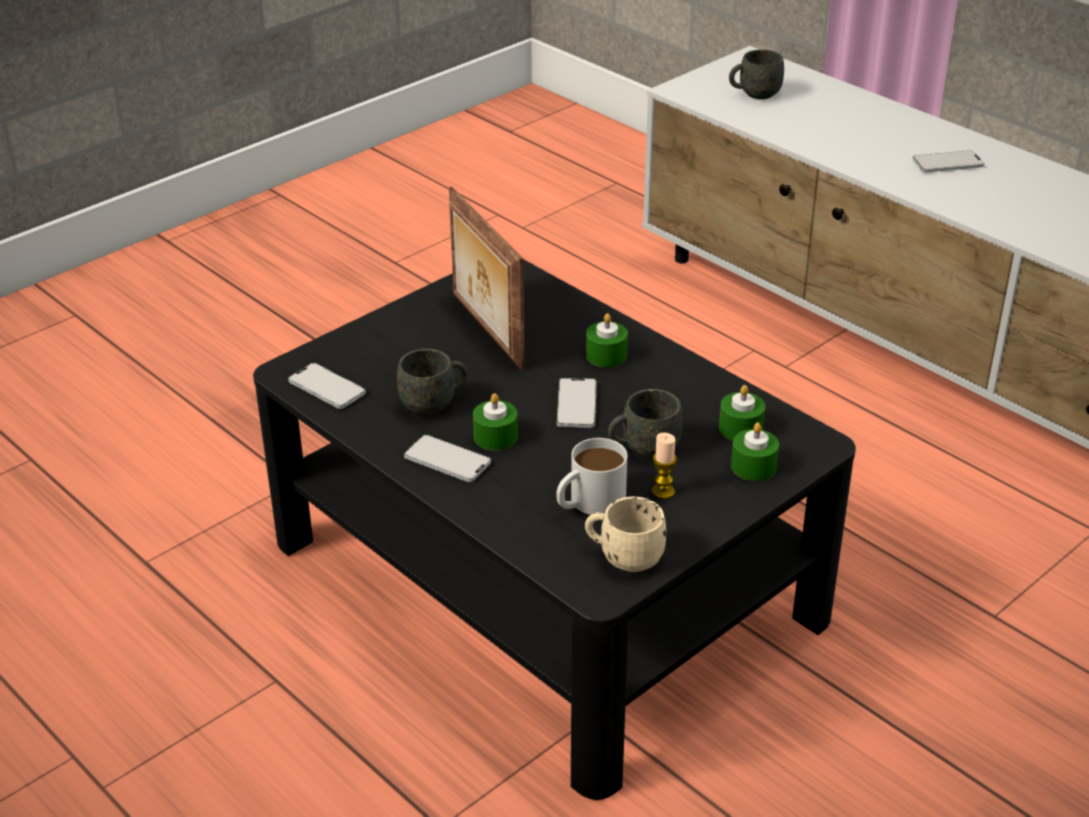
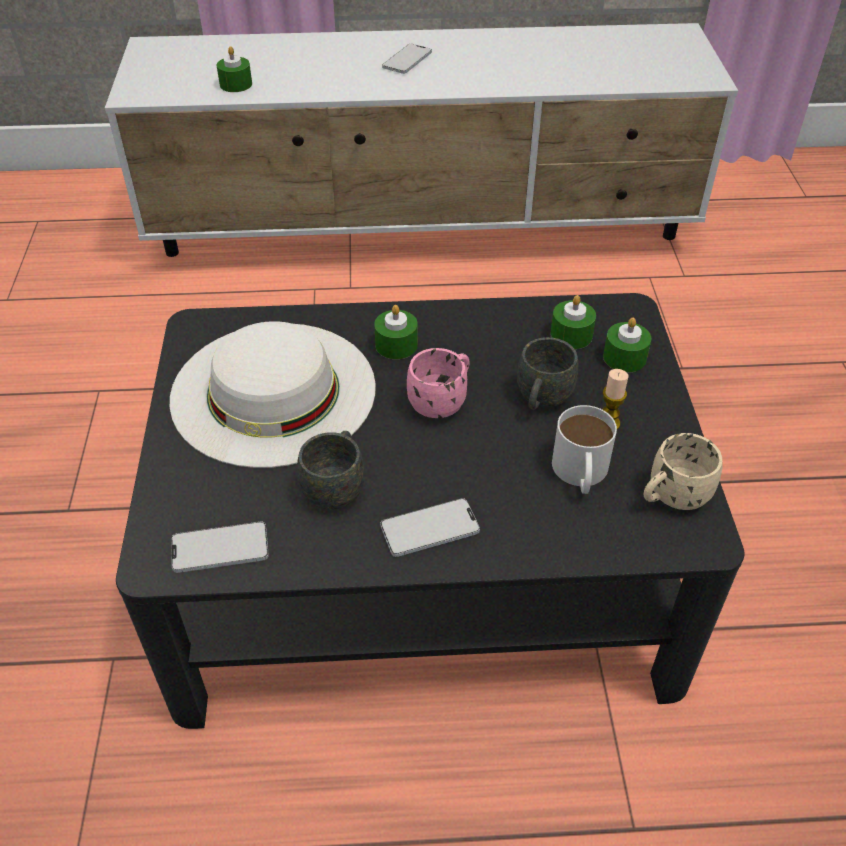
camera: 50 degrees left, 10 degrees up
picture frame [449,187,525,371] -> white hat [170,321,376,468]
green candle [473,393,518,451] -> green candle moved to [217,46,252,92]
phone [557,378,597,428] -> pink mug [407,348,469,418]
grey mug [729,49,784,99] -> none

